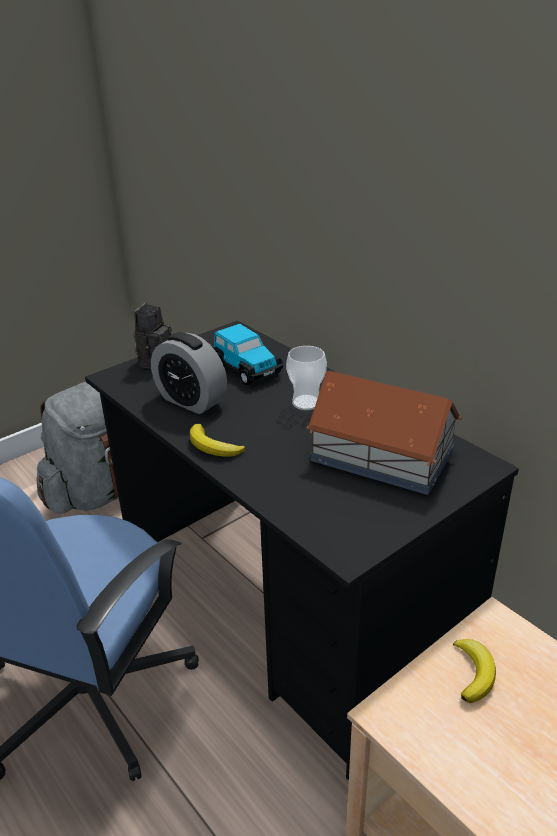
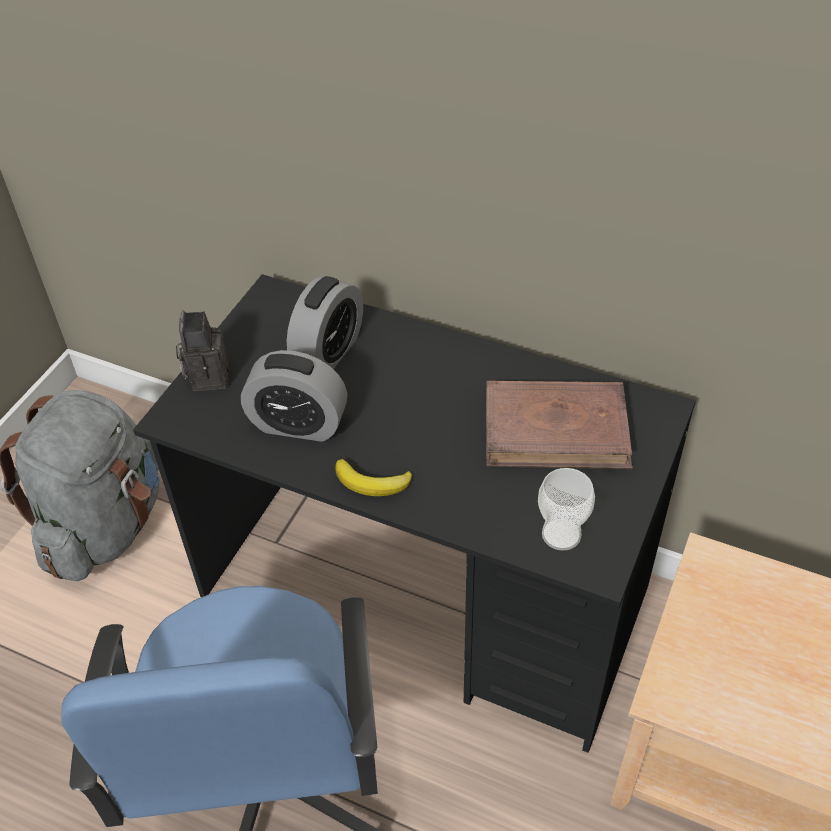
camera: 25 degrees left, 15 degrees up
toy car [213,324,283,385] -> alarm clock [287,276,363,369]
cup [286,346,327,410] -> cup moved to [538,468,595,551]
toy house [307,371,462,495] -> brown book [486,381,633,469]
banana [453,639,496,703] -> none

